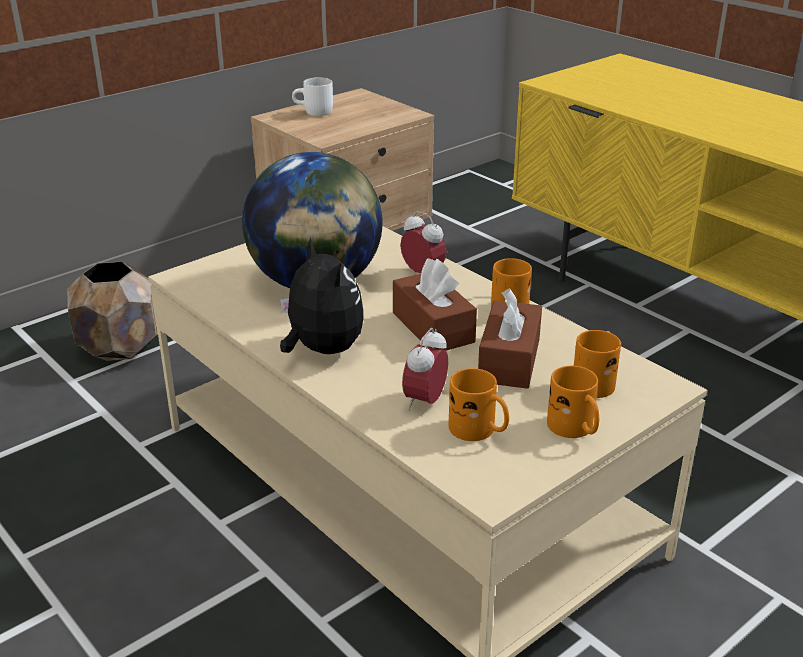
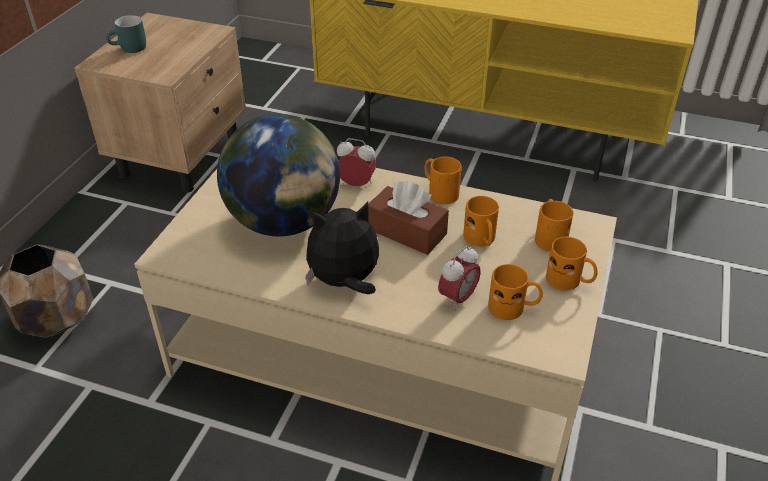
camera: 30 degrees left, 10 degrees up
plush toy [280,237,364,354] -> plush toy turned 45 degrees counterclockwise [305,202,379,294]
white mug [292,77,333,116] -> turquoise mug [106,15,146,53]
alarm clock [402,328,448,411] -> alarm clock turned 135 degrees counterclockwise [438,246,481,311]
brown tissue box [478,288,542,389] -> orange mug [463,196,499,247]

